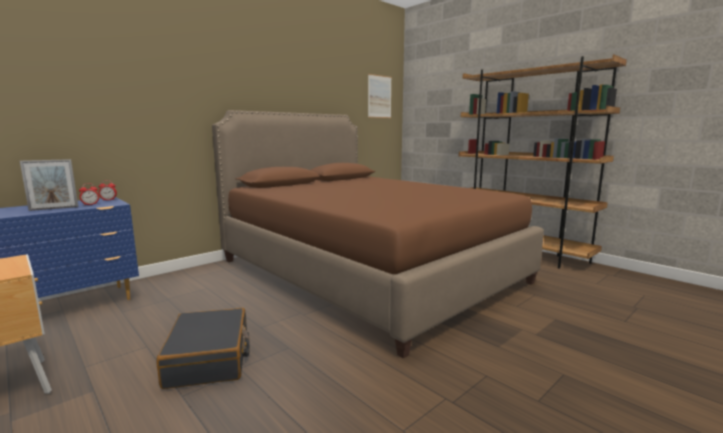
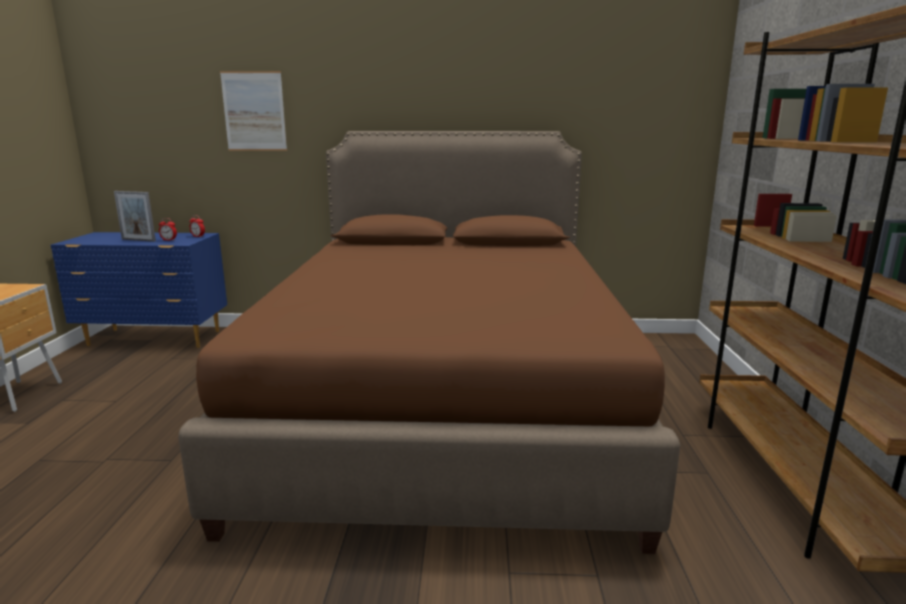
camera: 45 degrees right, 5 degrees up
black suitcase [156,308,250,389] -> none
picture [368,74,392,118] -> picture moved to [220,71,287,151]

